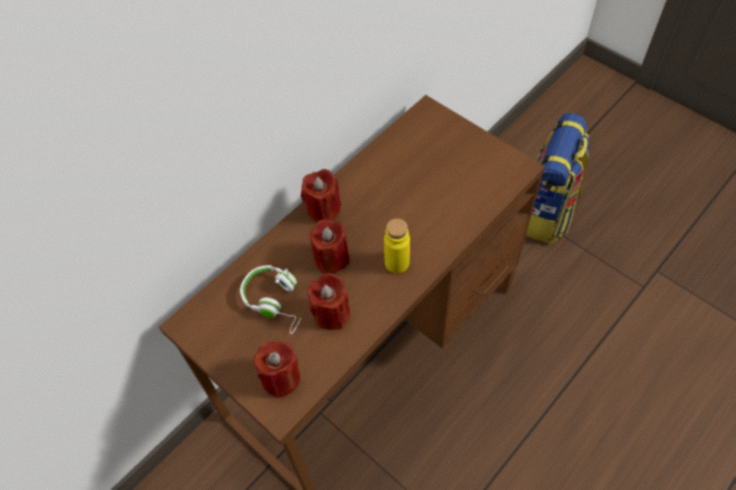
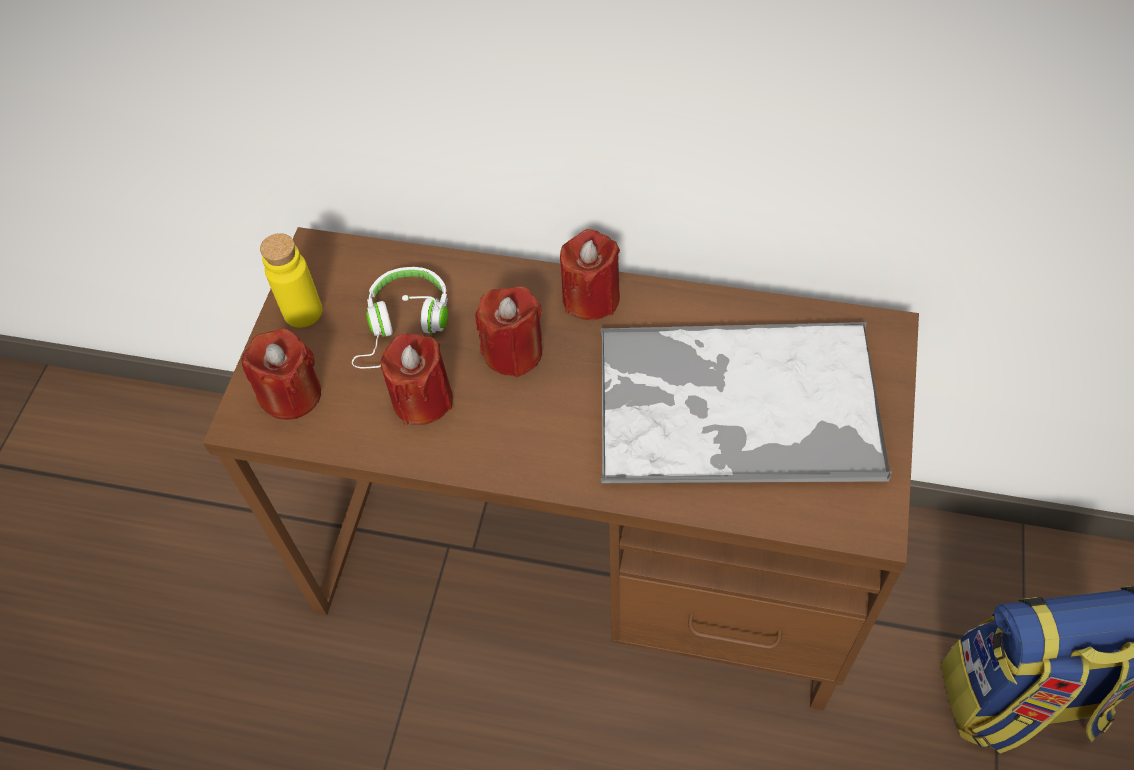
camera: 60 degrees right, 0 degrees up
yellow bottle [384,218,410,273] -> yellow bottle moved to [260,233,322,328]
none -> tray [601,321,892,485]

